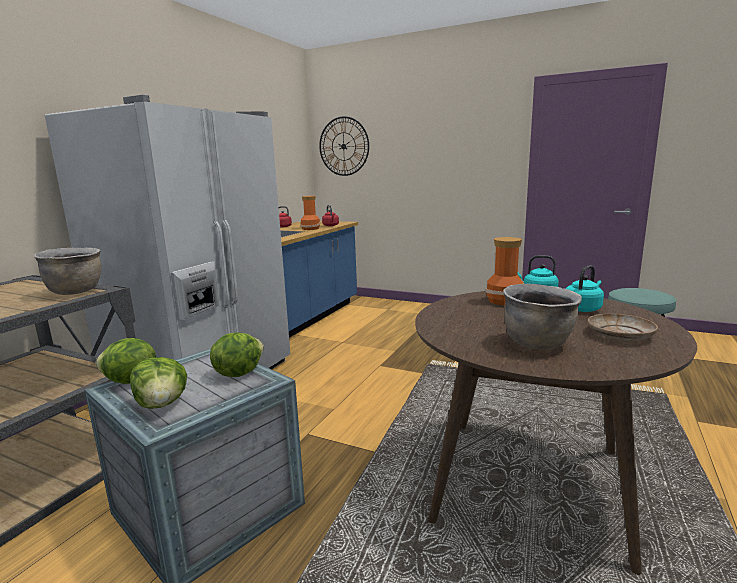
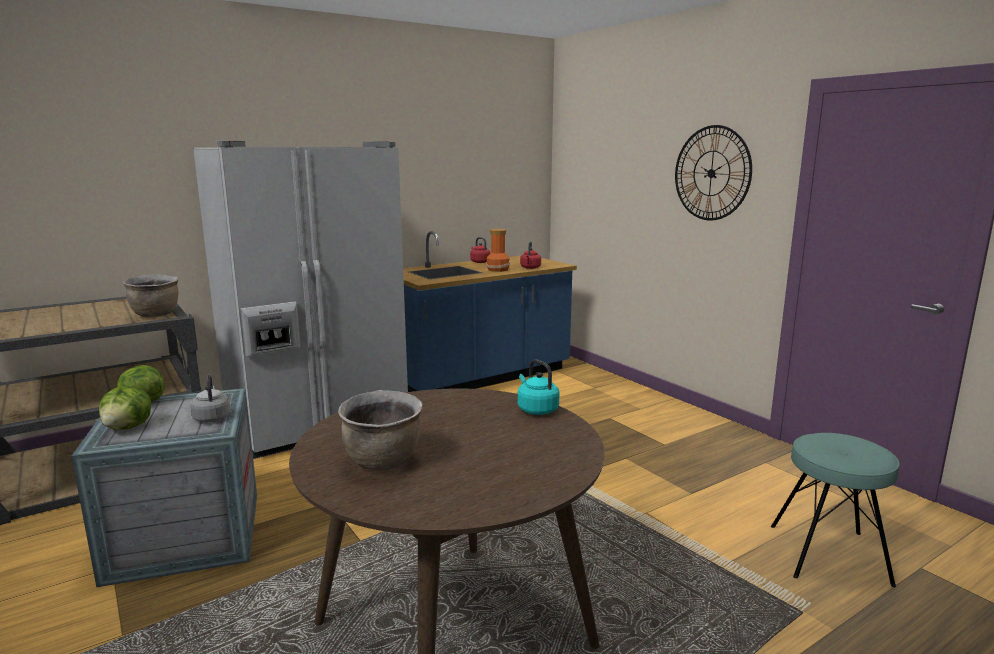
camera: 30 degrees right, 0 degrees up
lettuce [210,332,264,377] -> grey kettle [190,375,231,423]
wall clock [319,116,369,176] -> wall clock moved to [675,125,752,221]
vase [485,237,524,305] -> none
turquoise kettle [565,265,604,312] -> none
beige plate [588,314,658,341] -> none

